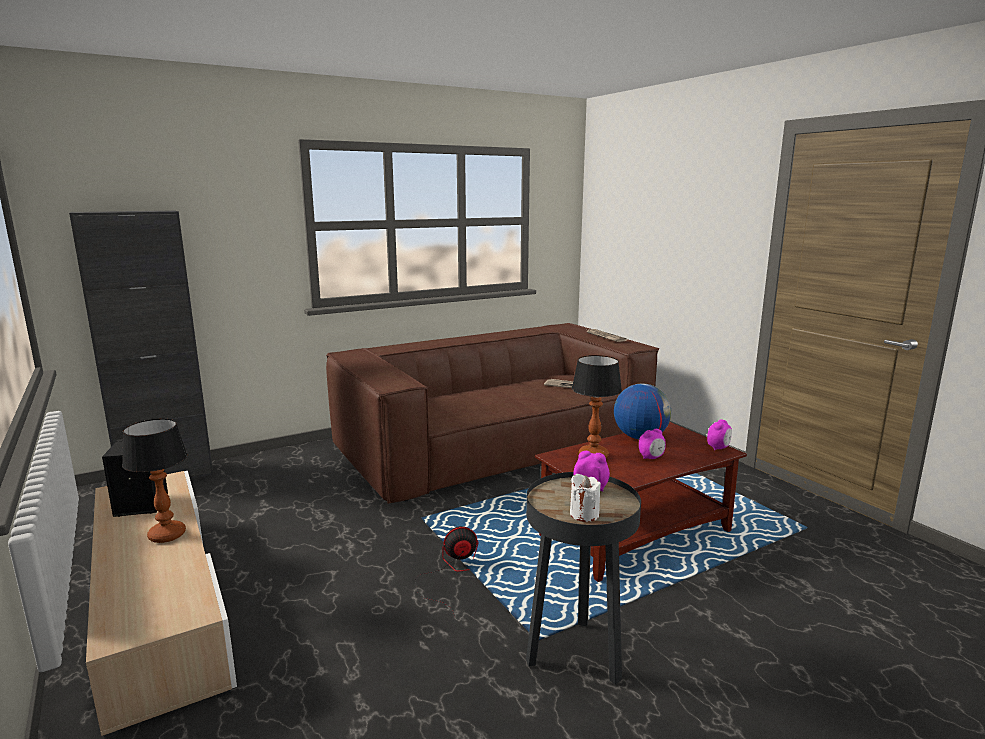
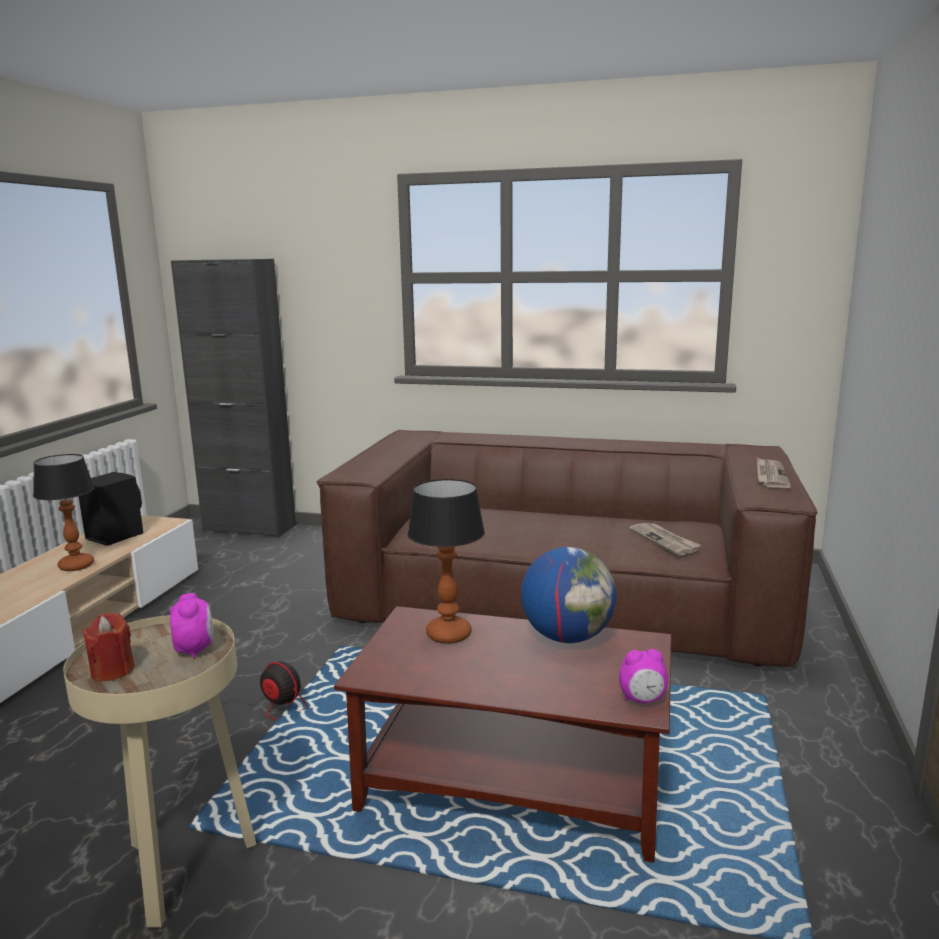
camera: 45 degrees right, 0 degrees up
black side table [526,472,641,684] -> beige side table [63,615,257,928]
white candle [570,474,601,522] -> red candle [82,613,135,682]
alarm clock [639,429,666,459] -> none

